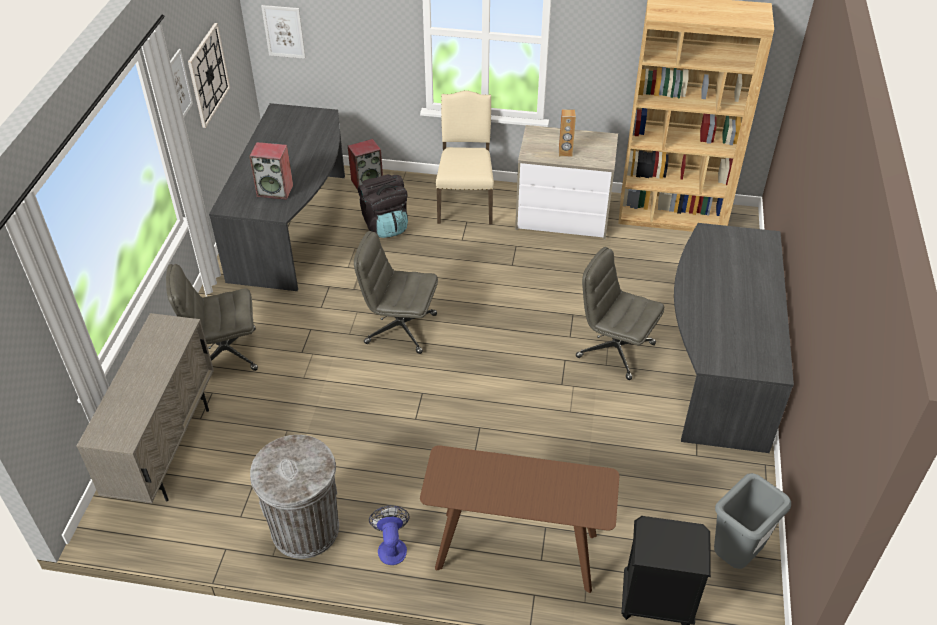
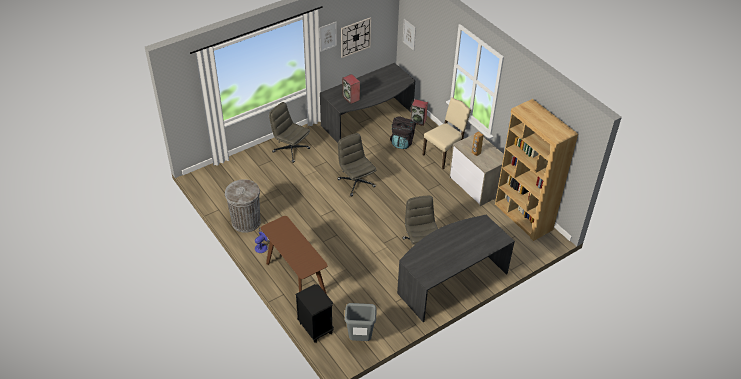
camera: 45 degrees right, 0 degrees up
beige cabinet [76,313,214,503] -> none

